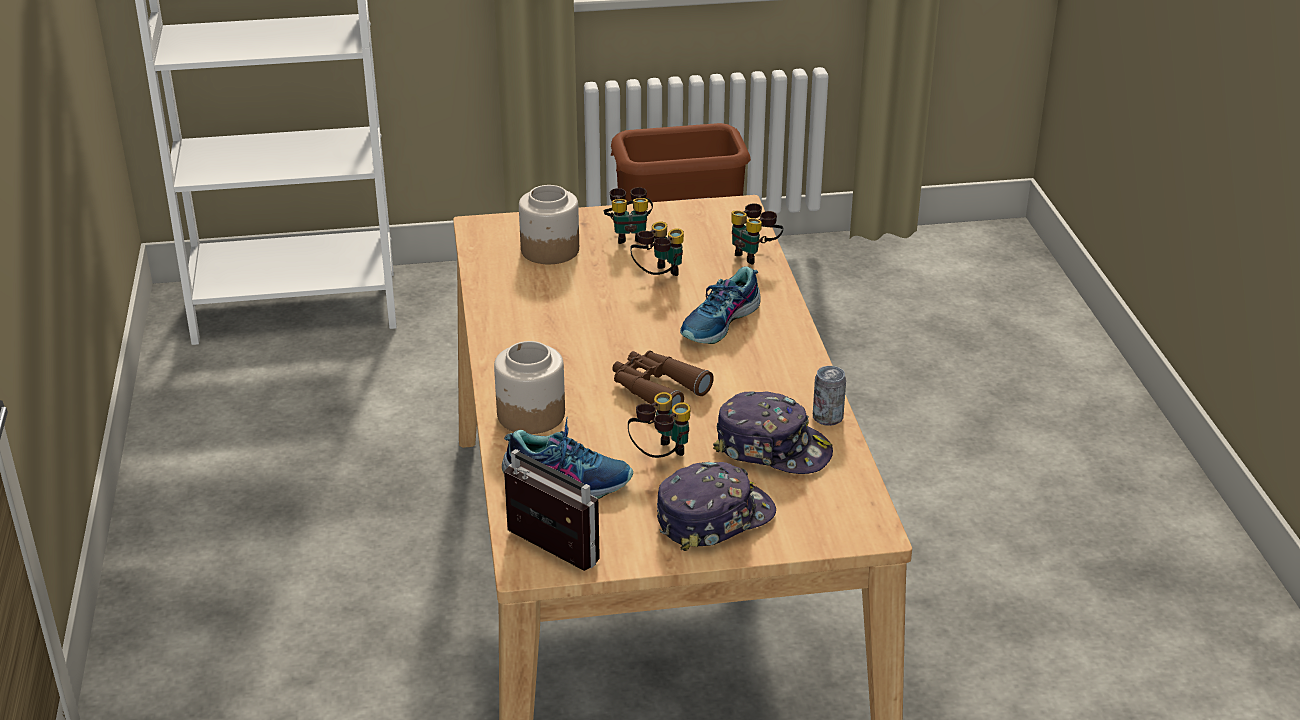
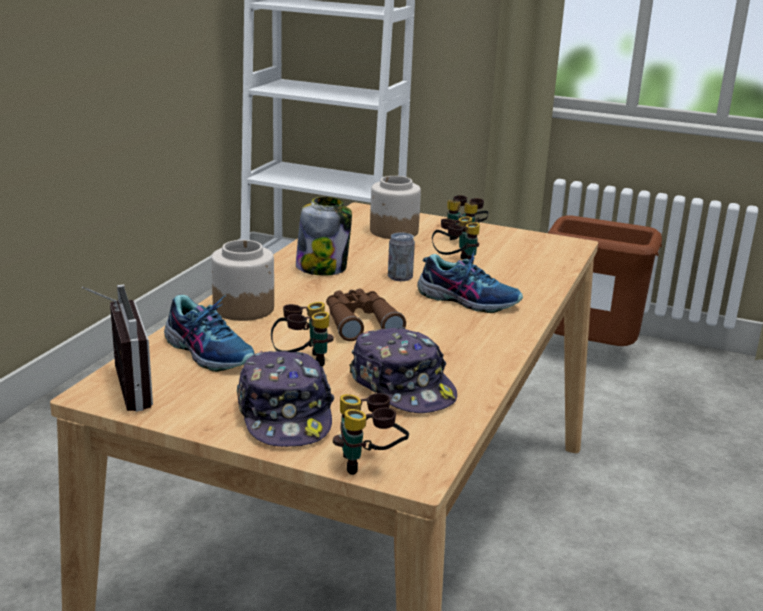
camera: 30 degrees right, 10 degrees down
cap [657,462,776,551] -> cap turned 75 degrees clockwise [237,351,335,447]
shoe [680,266,761,344] -> shoe turned 135 degrees counterclockwise [417,250,523,313]
binoculars [731,203,783,264] -> binoculars moved to [333,393,409,475]
can [813,366,846,426] -> can moved to [388,232,415,281]
none -> jar [296,197,352,276]

